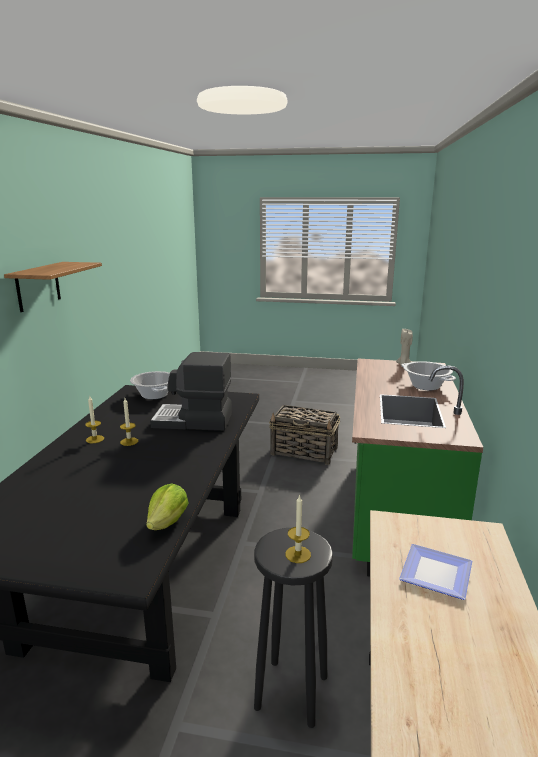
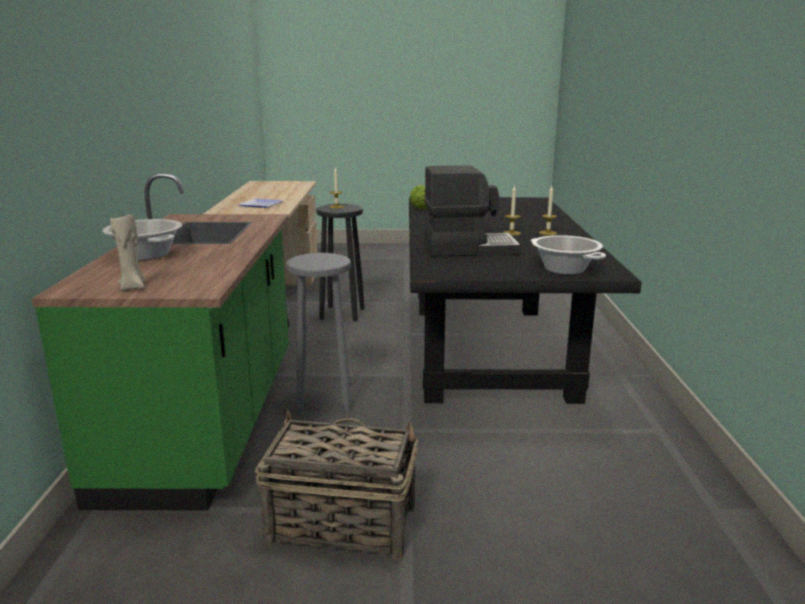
camera: 170 degrees right, 0 degrees up
shelf [4,262,102,312] -> none
none -> grey stool [286,253,351,414]

